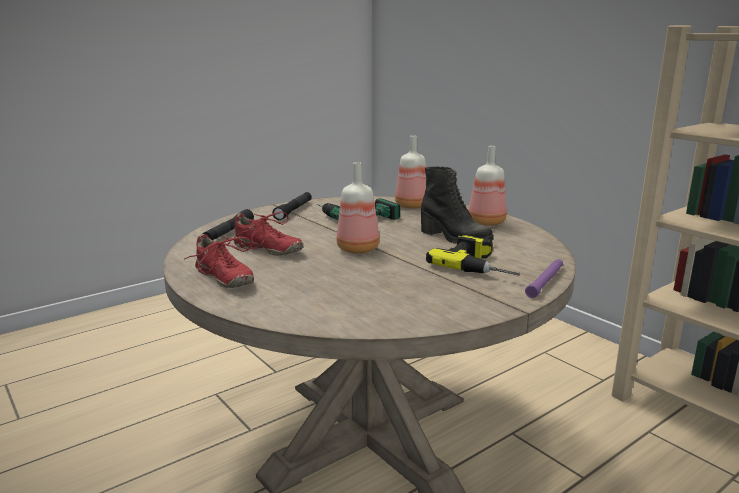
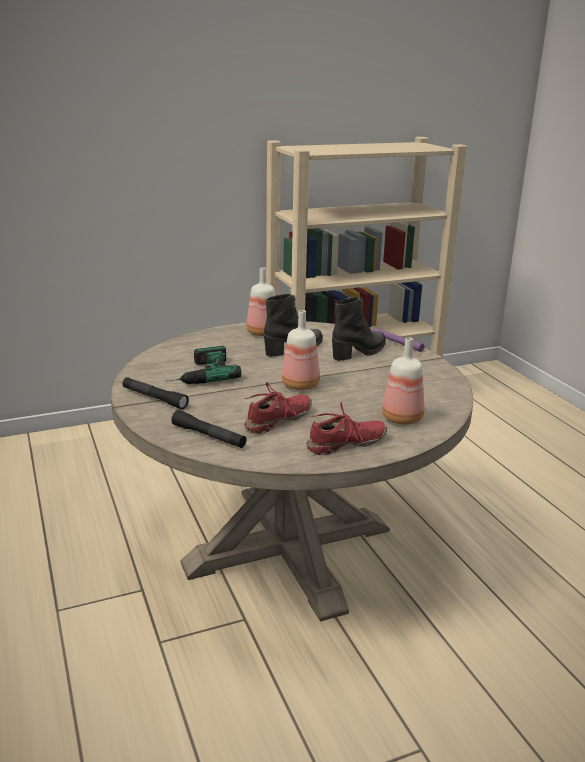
camera: 75 degrees left, 5 degrees up
bottle [395,135,426,209] -> bottle moved to [382,337,425,425]
power drill [426,235,520,276] -> black boot [332,297,386,361]

